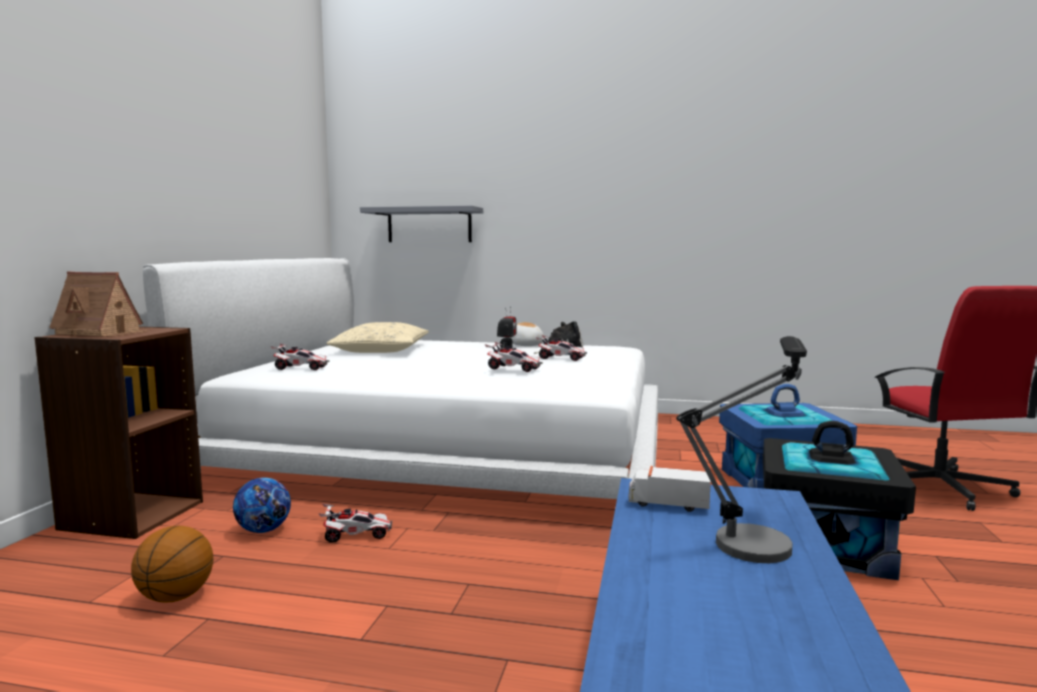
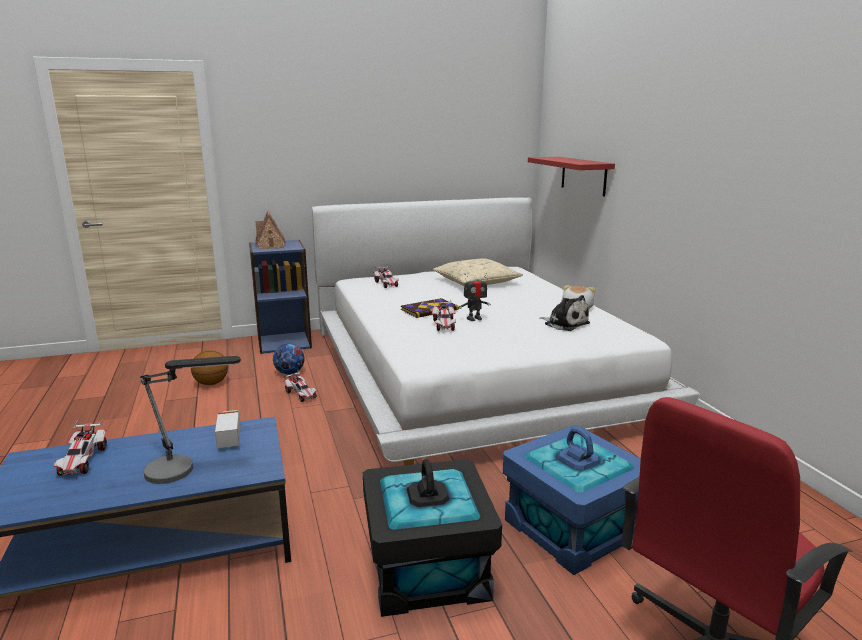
camera: 60 degrees right, 10 degrees up
brown bookcase [34,326,203,539] -> blue bookcase [249,240,312,354]
grey shelf [360,205,483,242] -> red shelf [528,157,615,197]
toy car [536,335,587,361] -> toy car moved to [53,418,107,476]
none -> book [401,298,459,318]

